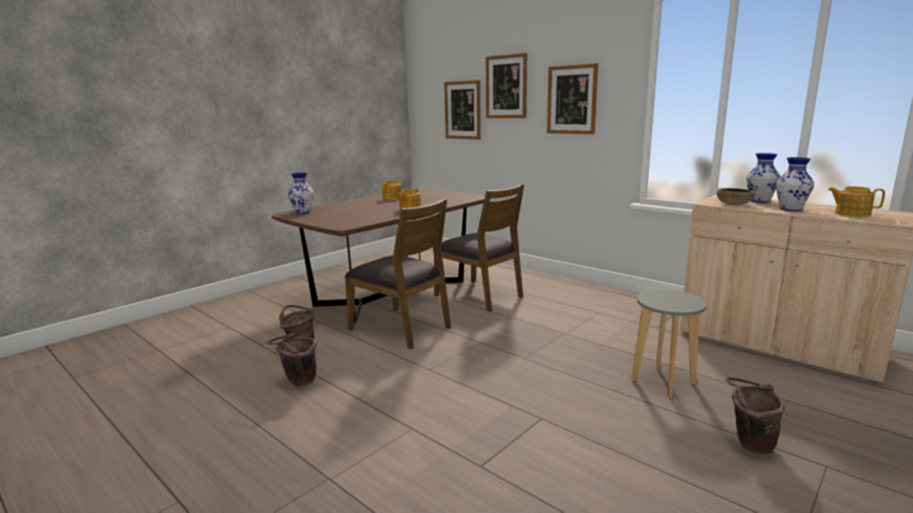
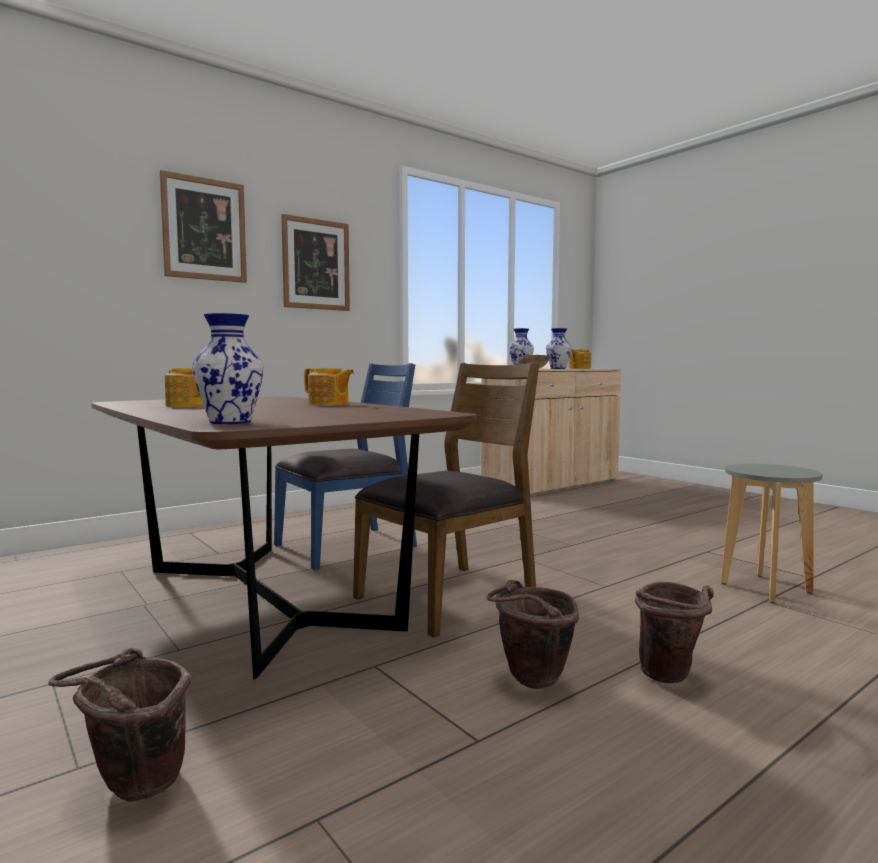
camera: 80 degrees left, 10 degrees down
brown chair [434,183,524,312] -> blue chair [274,363,417,570]
picture [444,80,481,140] -> none
grey stool [631,289,707,398] -> grey stool moved to [720,464,823,603]
brown bucket [726,377,785,454] -> brown bucket moved to [48,648,191,802]

